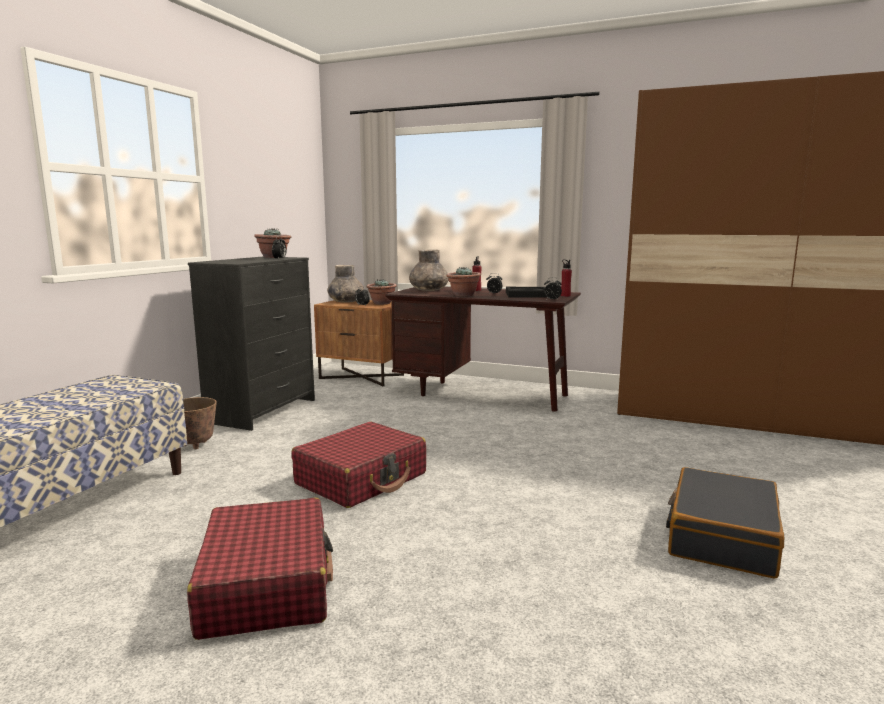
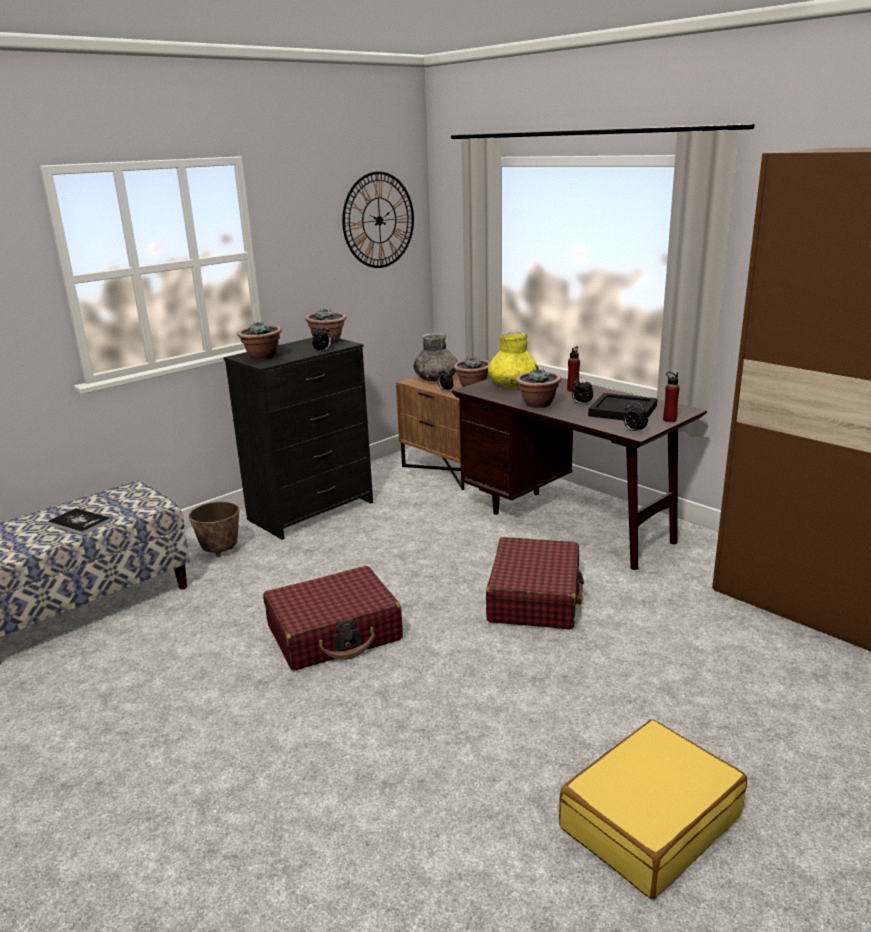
camera: 25 degrees right, 10 degrees up
red suitcase [187,498,333,640] -> red suitcase moved to [486,537,584,630]
grey vase [409,250,448,291] -> yellow vase [488,332,539,387]
black suitcase [666,467,784,579] -> yellow suitcase [559,719,747,899]
none -> book [47,508,111,535]
none -> potted plant [237,322,282,360]
none -> wall clock [342,172,414,268]

